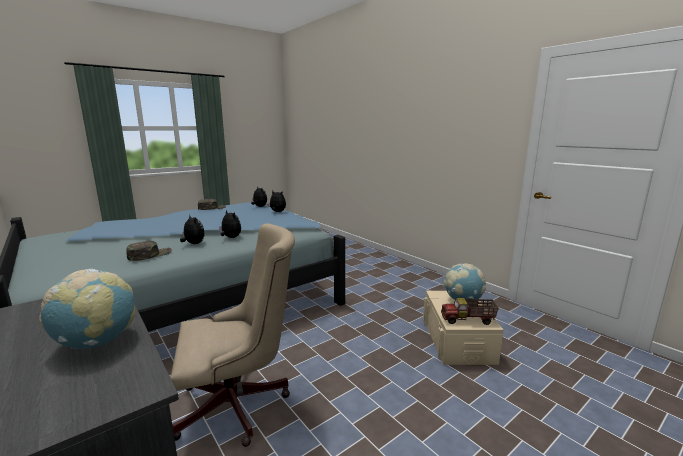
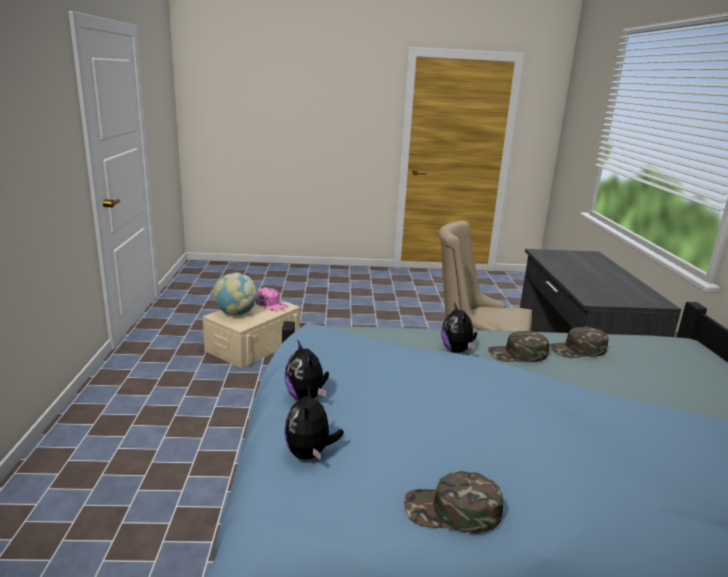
camera: 145 degrees left, 5 degrees up
globe [39,269,135,349] -> none
plush toy [180,215,205,244] -> green cap [488,331,549,362]
toy truck [441,298,499,325] -> pink cap [256,287,288,311]

